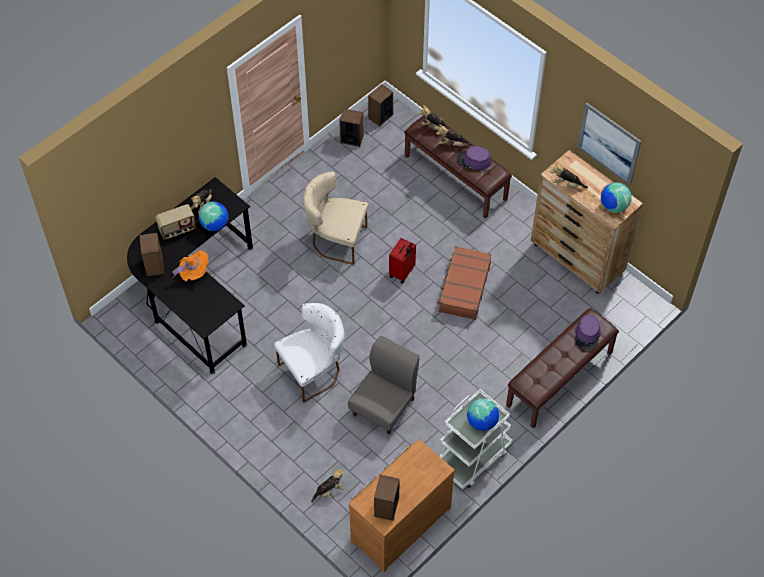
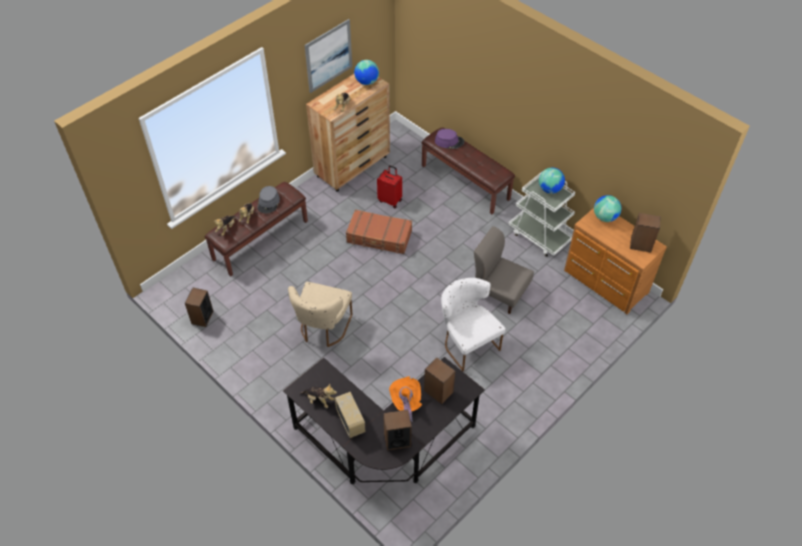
camera: 90 degrees left, 5 degrees down
globe [199,202,228,231] -> globe moved to [594,195,622,222]
plush toy [311,468,344,503] -> none
speaker [368,84,393,126] -> speaker moved to [424,358,455,404]
red suitcase [389,238,416,283] -> red suitcase moved to [377,165,402,208]
purple hat [456,146,491,170] -> grey hat [257,186,280,214]

